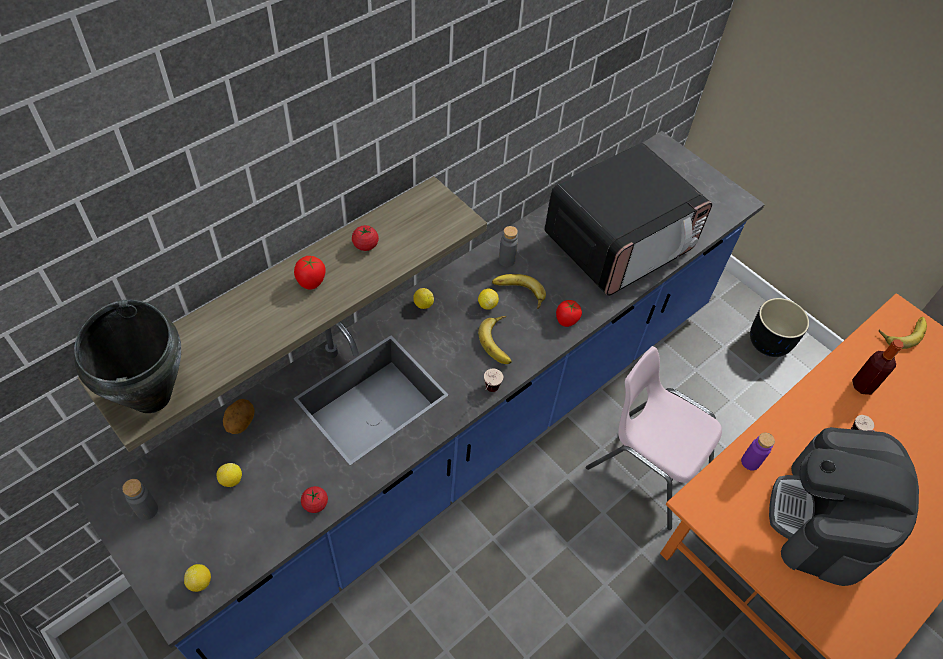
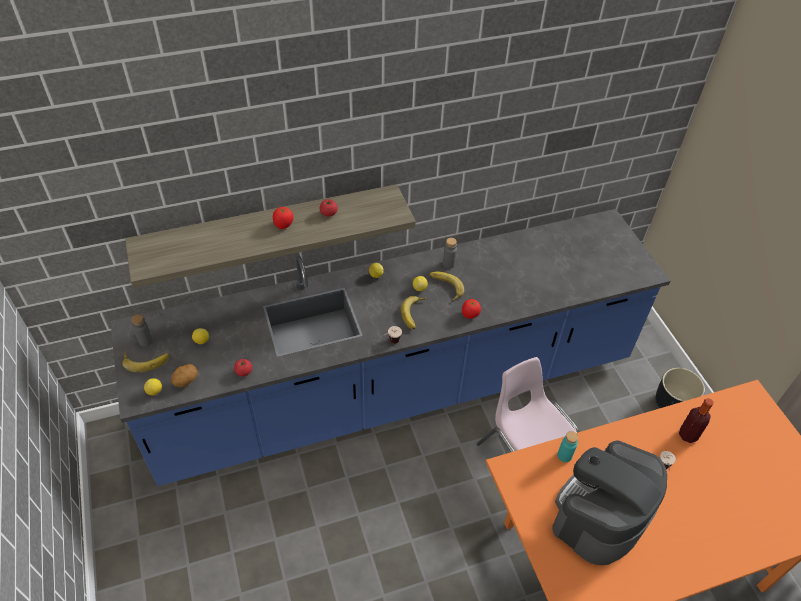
camera: 25 degrees right, 5 degrees down
black cooking pot [74,299,181,413] -> none
potato [223,399,254,434] -> potato moved to [171,364,198,388]
microwave [544,143,712,296] -> none
purple bottle [741,433,775,471] -> turquoise bottle [557,431,578,462]
banana [879,317,927,349] -> banana moved to [122,351,169,372]

